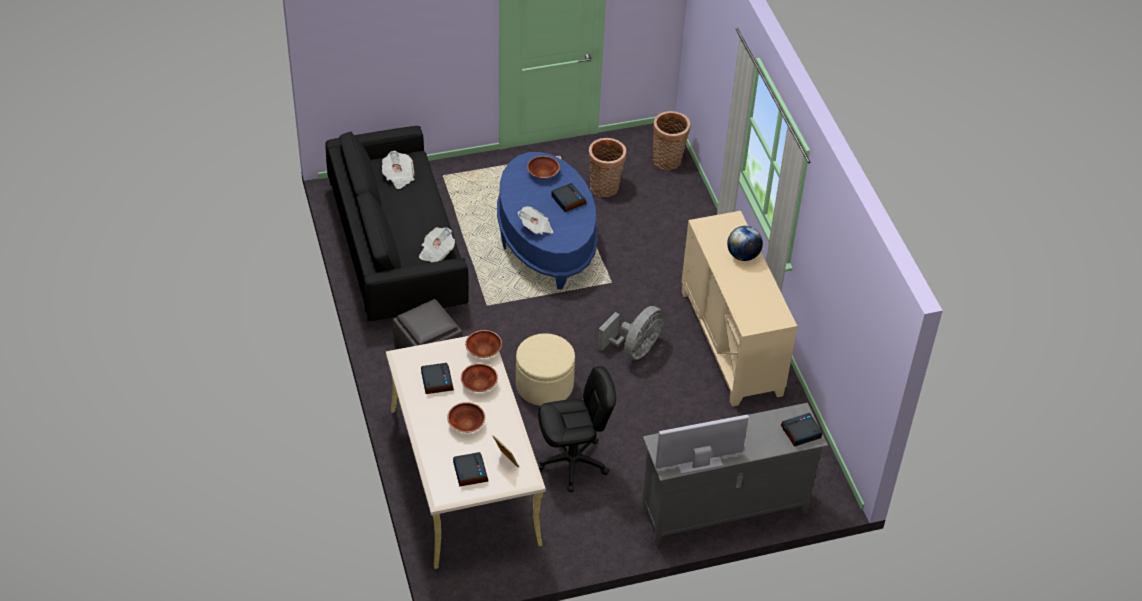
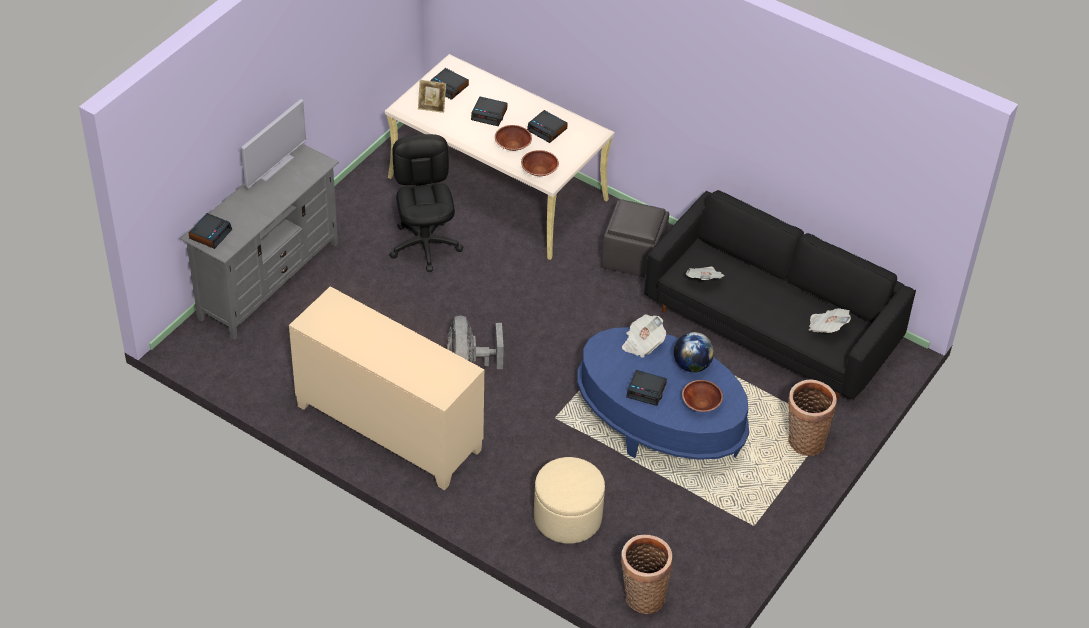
camera: 140 degrees right, 0 degrees up
brown bowl [447,402,485,433] -> alarm clock [471,97,507,126]
beige ottoman [516,333,575,406] -> beige ottoman moved to [534,457,605,544]
black office chair [538,366,616,492] -> black office chair turned 135 degrees clockwise [389,134,463,272]
basket [588,138,626,197] -> basket moved to [788,379,837,456]
globe [727,226,763,261] -> globe moved to [674,332,714,372]

